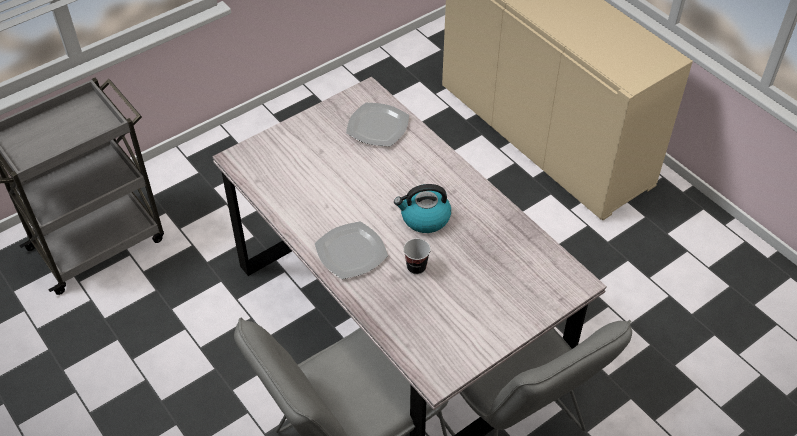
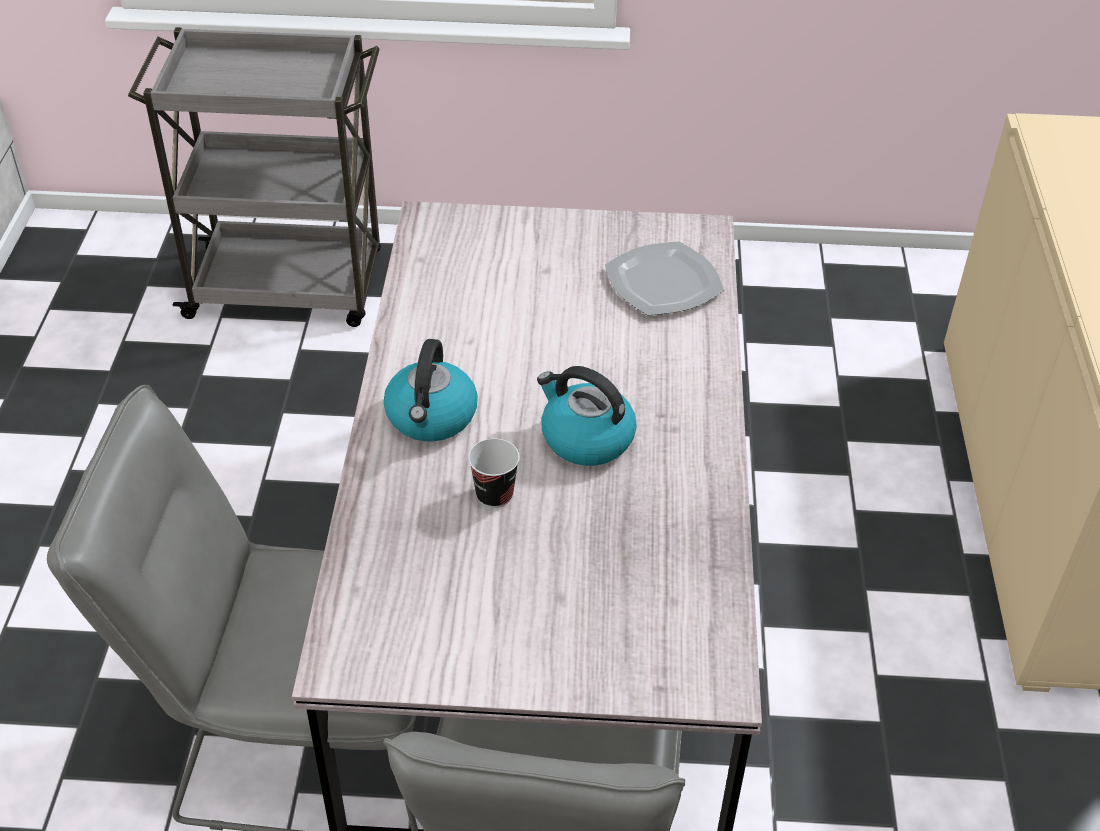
camera: 40 degrees right, 5 degrees down
plate [315,221,388,279] -> kettle [384,339,478,441]

